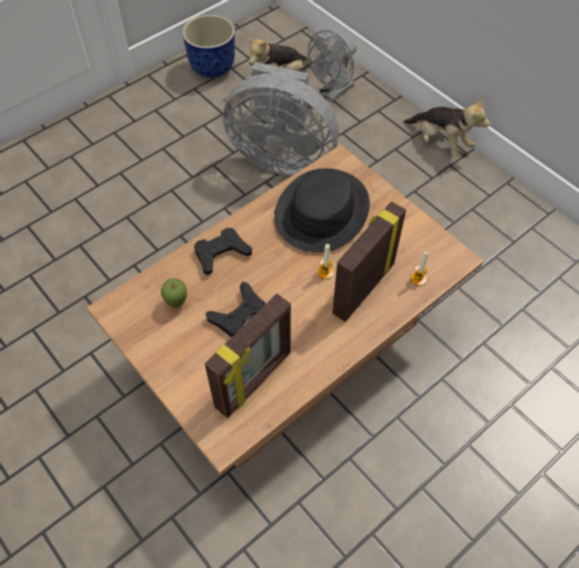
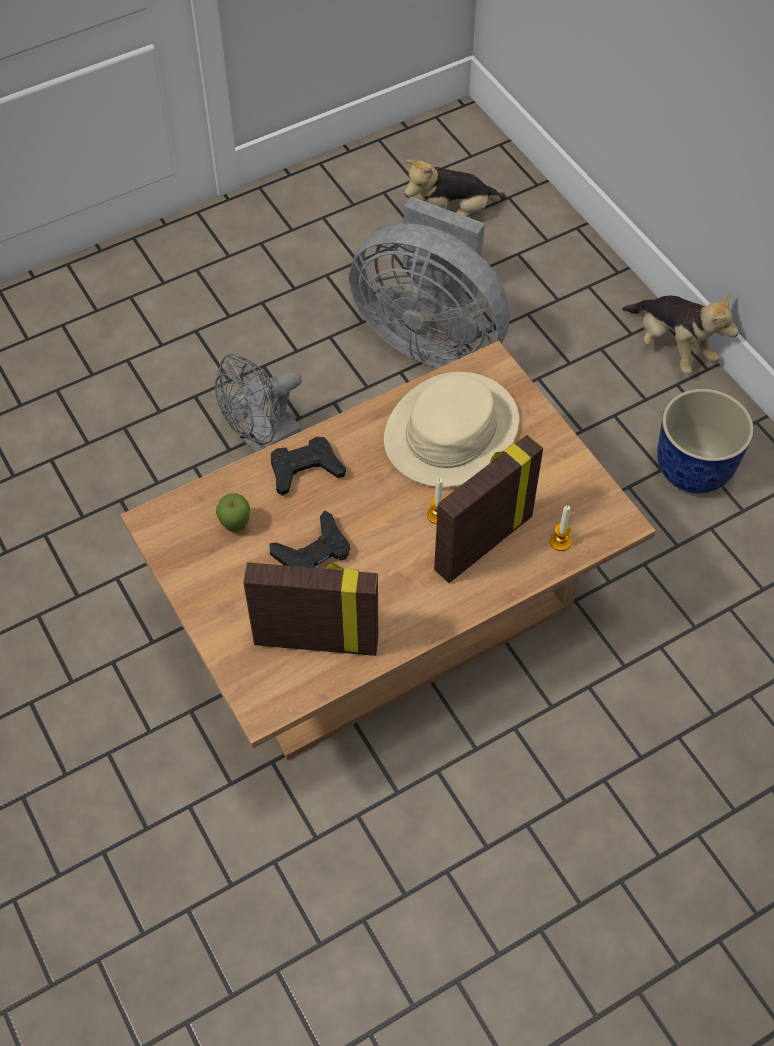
camera: 10 degrees right, 0 degrees up
planter [182,15,235,78] -> planter moved to [657,389,754,493]
picture frame [205,294,291,418] -> picture frame turned 135 degrees counterclockwise [243,562,379,656]
black hat [274,168,370,252] -> beige hat [384,372,519,487]
grey fan [308,30,357,101] -> grey fan moved to [215,353,302,453]

